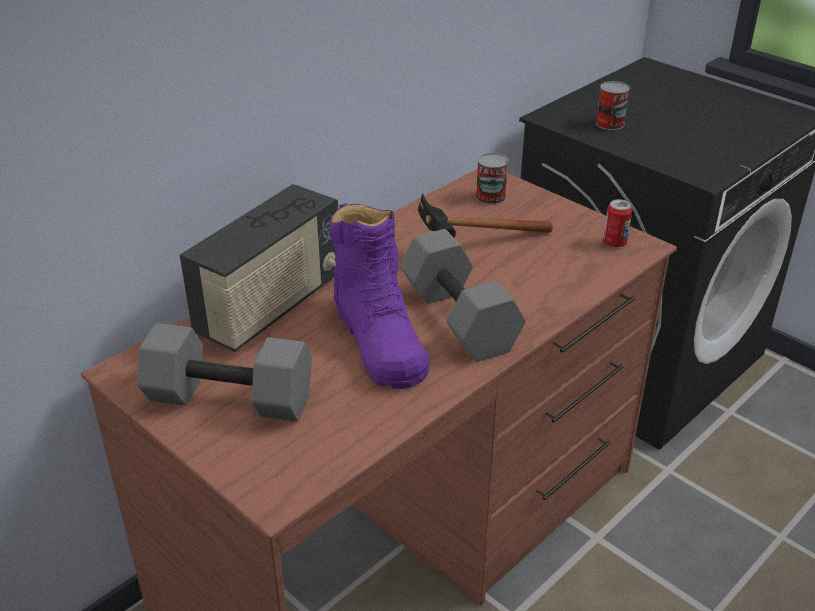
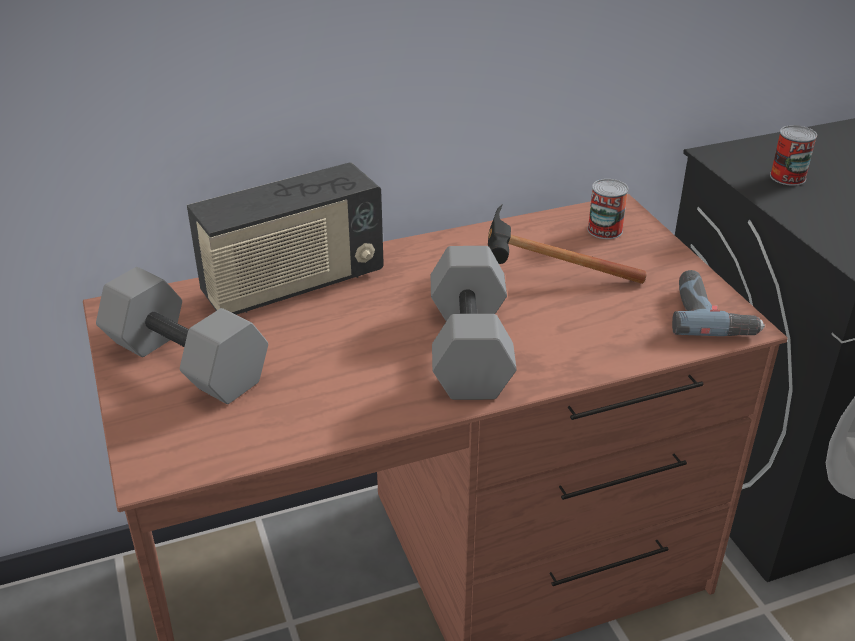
camera: 25 degrees right, 0 degrees up
purple boot [330,203,430,389] -> none
can [603,199,632,248] -> power drill [672,270,765,336]

